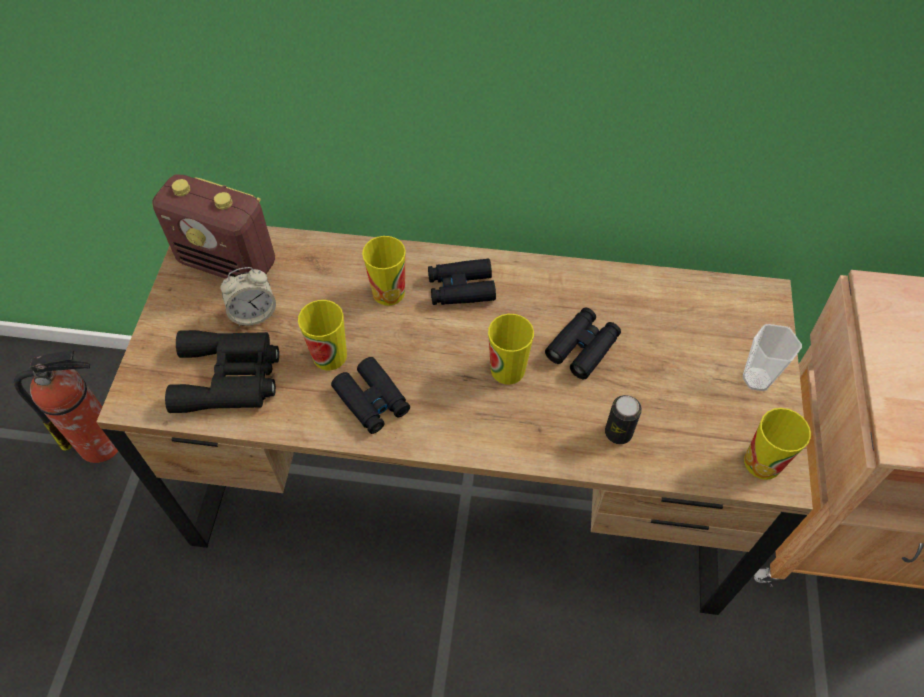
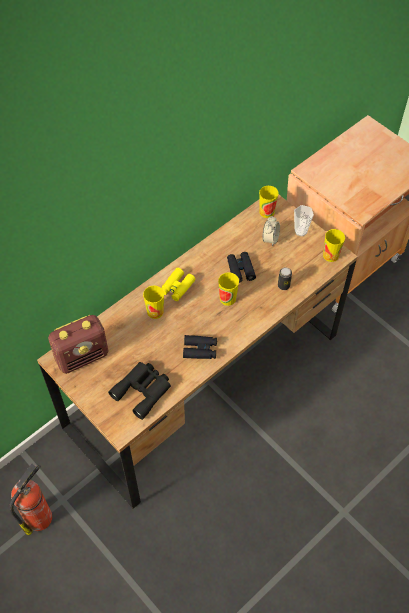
camera: 50 degrees left, 0 degrees up
alarm clock [221,267,276,326] -> alarm clock moved to [263,216,280,246]
cup [298,300,347,370] -> cup moved to [259,186,279,218]
black binoculars [428,259,496,305] -> yellow binoculars [162,268,196,301]

